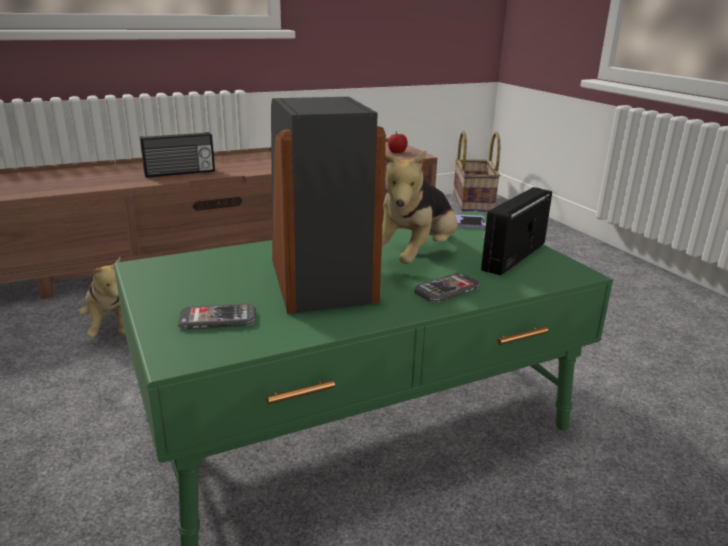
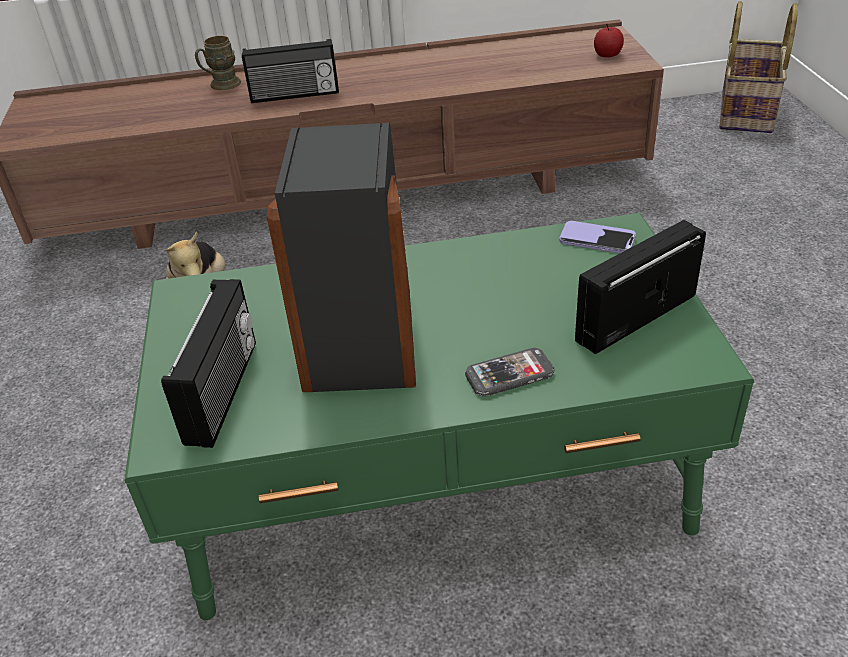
camera: 20 degrees right, 15 degrees up
phone [178,304,256,330] -> radio [161,279,256,448]
plush toy [382,150,458,264] -> none
none -> brown mug [195,36,241,90]

